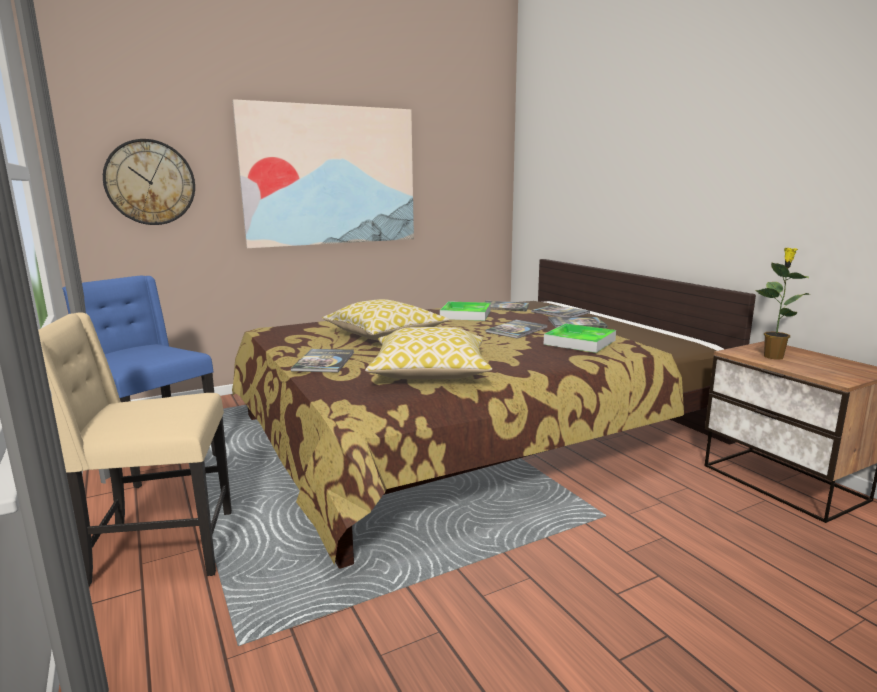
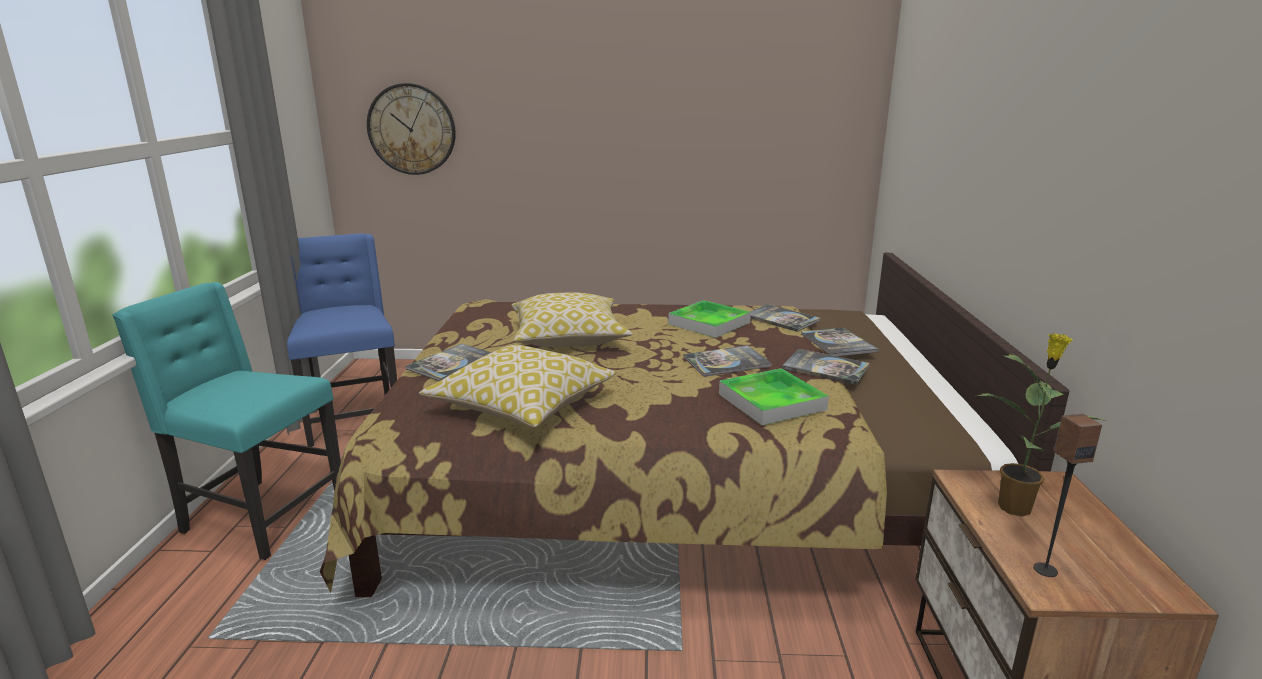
camera: 30 degrees right, 5 degrees up
beige chair [38,312,232,587] -> turquoise chair [112,282,341,560]
picture [232,99,414,248] -> none
none -> speaker [1033,414,1102,577]

